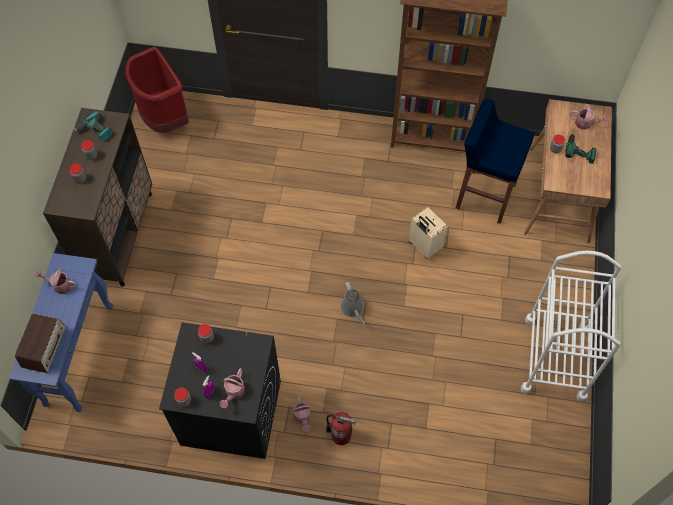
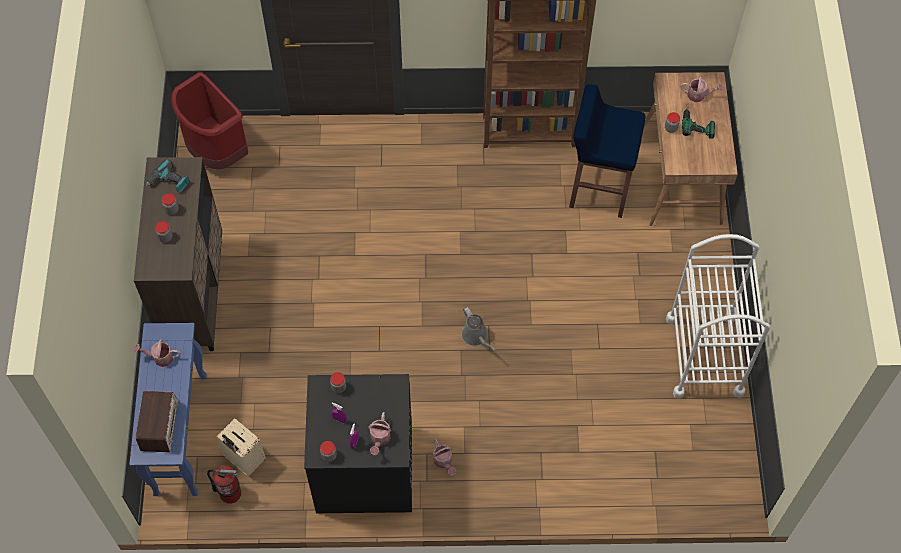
camera: 10 degrees left, 0 degrees up
fire extinguisher [326,412,356,445] -> fire extinguisher moved to [207,465,241,504]
beige suitcase [409,207,448,259] -> beige suitcase moved to [216,418,266,476]

